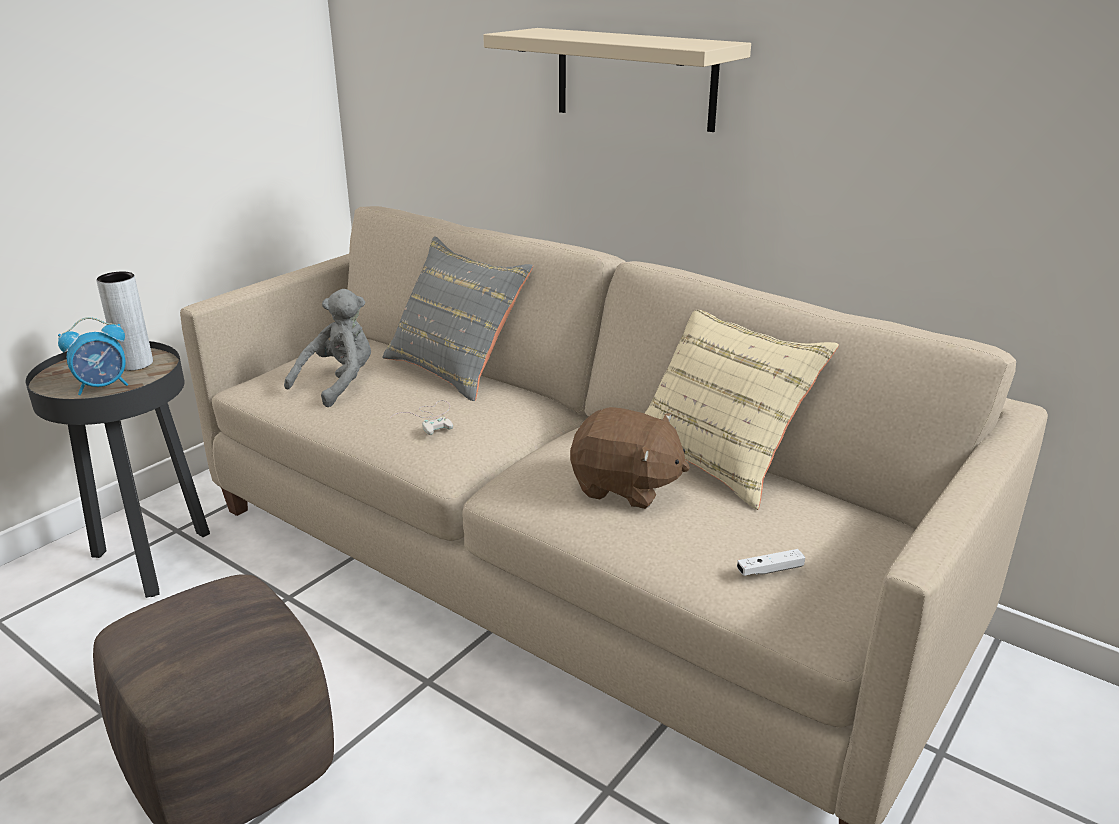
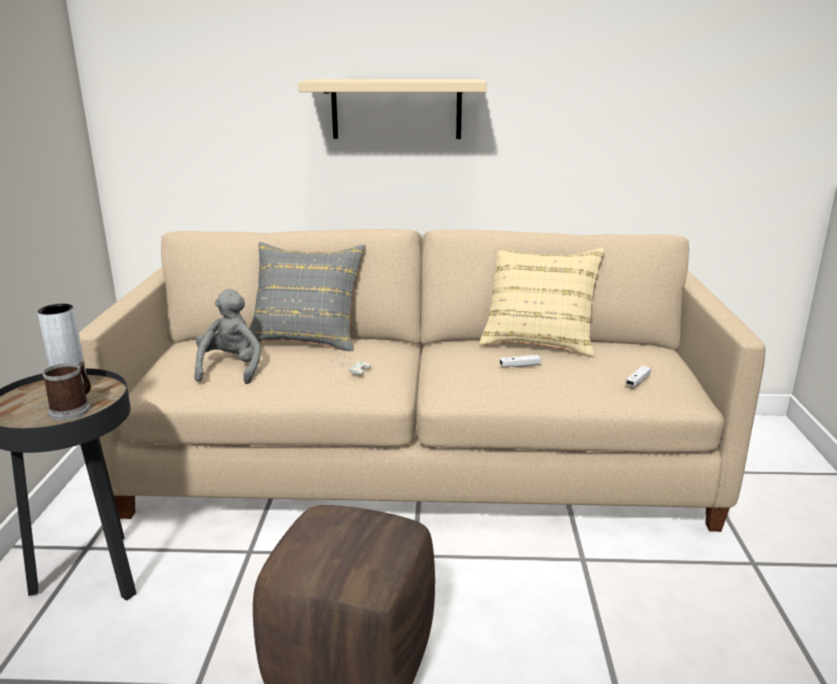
camera: 35 degrees left, 5 degrees down
alarm clock [58,317,128,395] -> mug [42,361,91,421]
brown plush toy [570,407,690,509] -> white game controller [500,355,541,368]

